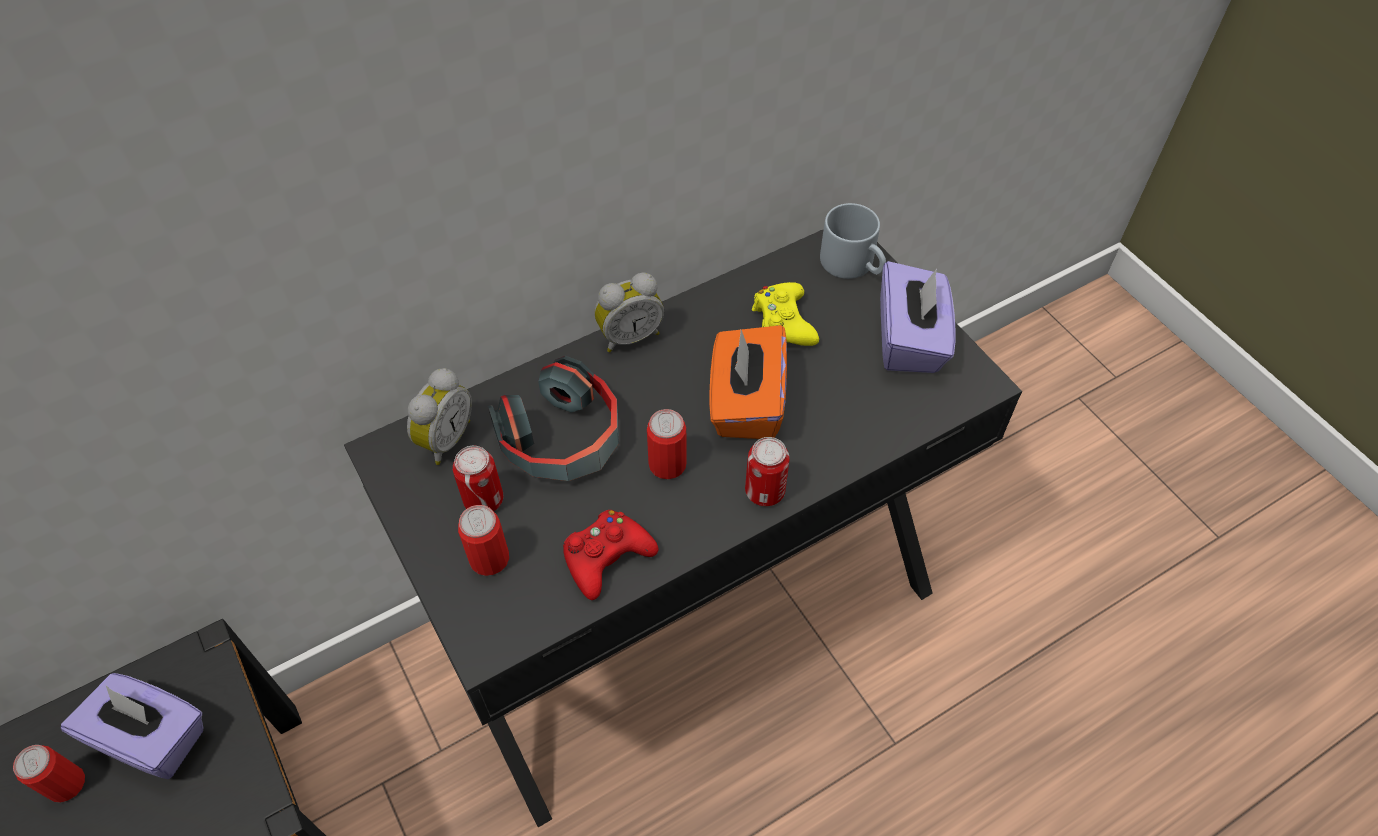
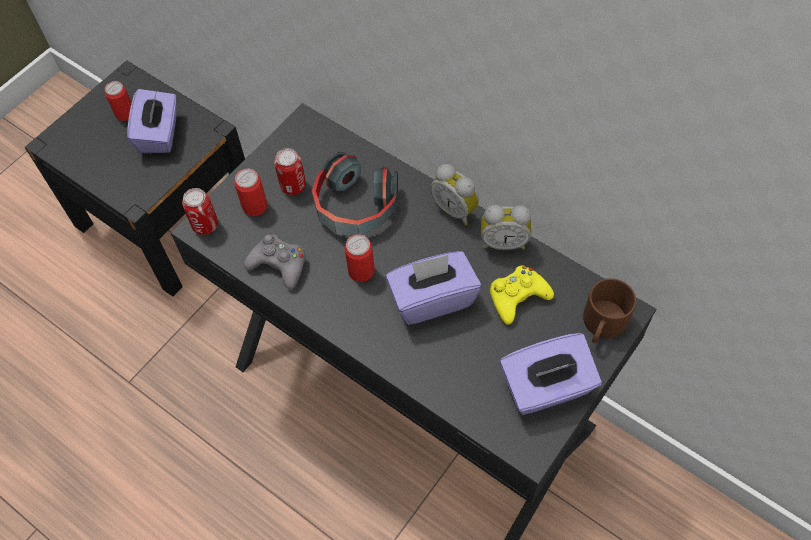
camera: 70 degrees right, 5 degrees up
alarm clock [407,368,472,465] -> alarm clock moved to [481,205,531,250]
red game controller [563,510,658,600] -> grey game controller [244,234,306,290]
orange tissue box [709,325,787,439] -> purple tissue box [386,251,481,325]
can [745,437,790,506] -> can moved to [182,188,218,235]
grey mug [820,203,886,279] -> brown mug [583,278,636,343]

